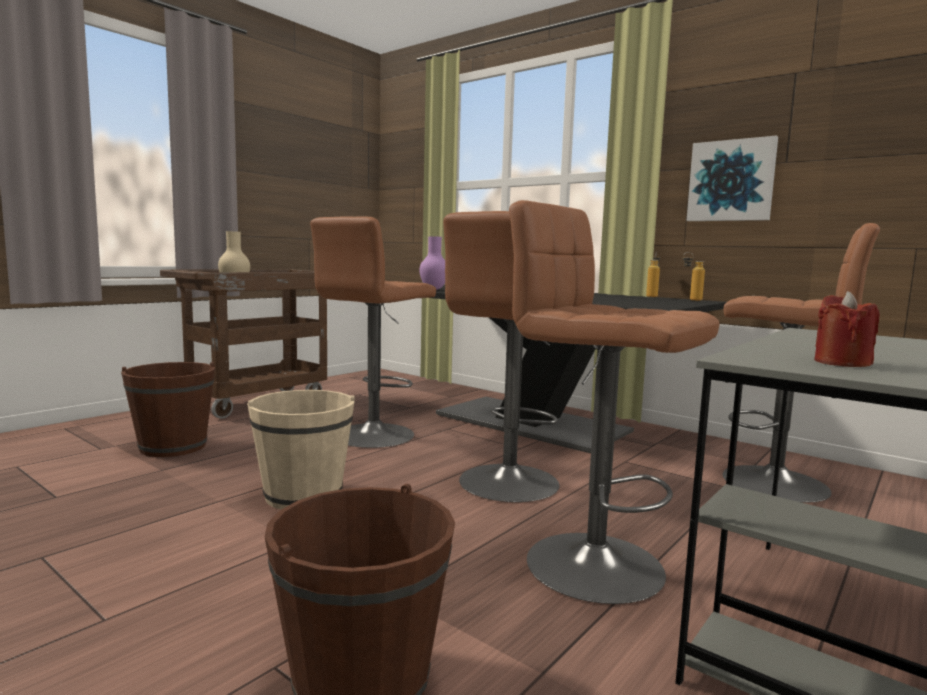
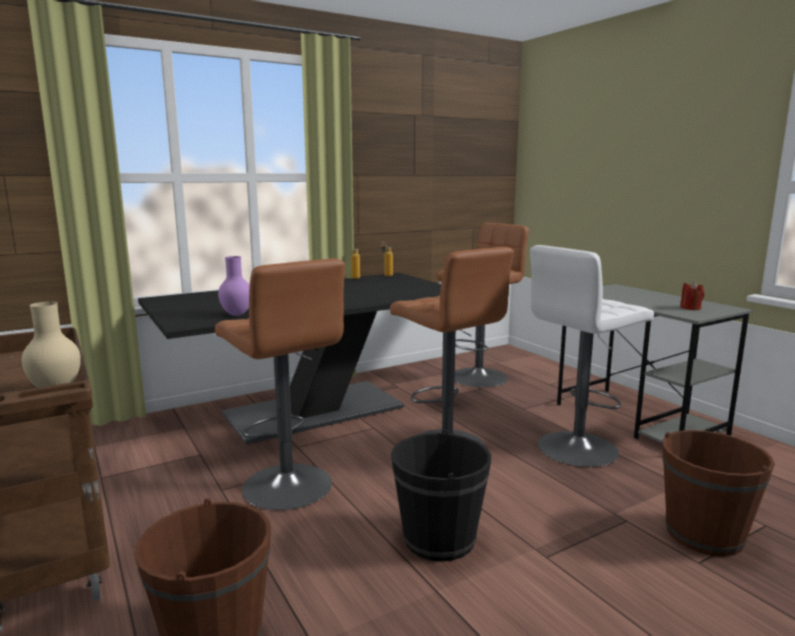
camera: 70 degrees left, 5 degrees up
beige bucket [247,390,355,510] -> black bucket [391,429,491,562]
brown stool [509,200,720,604] -> white stool [530,245,654,467]
picture [686,135,778,221] -> none

